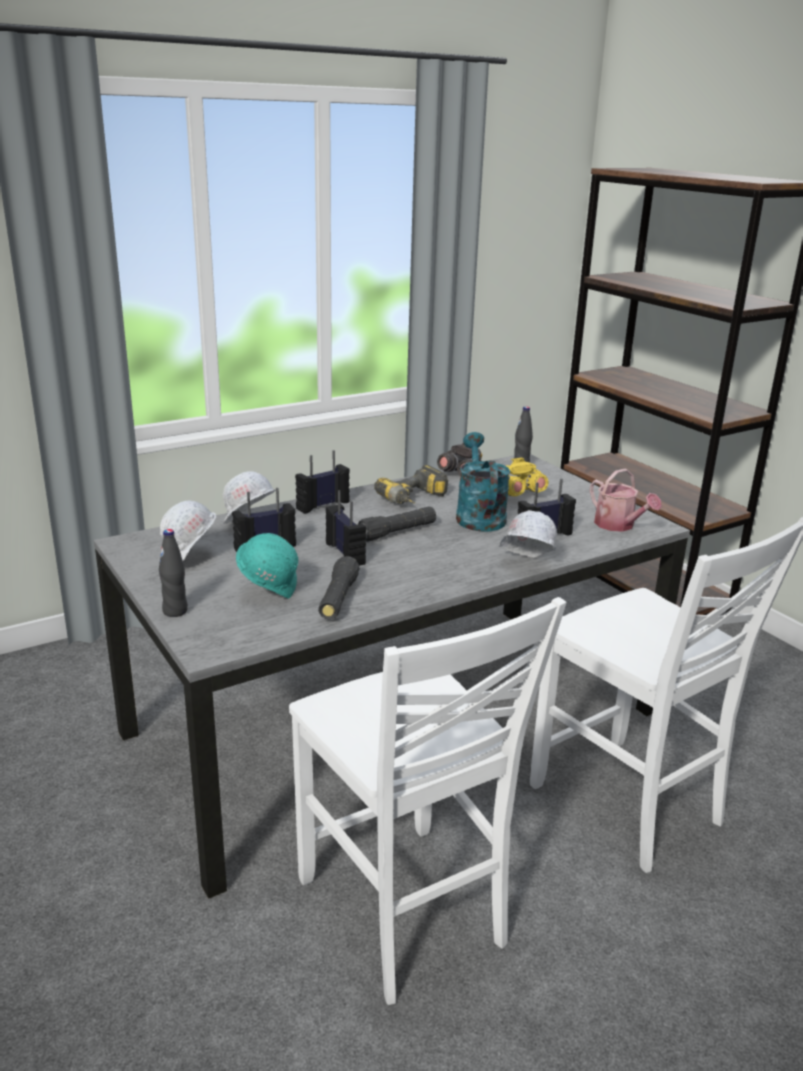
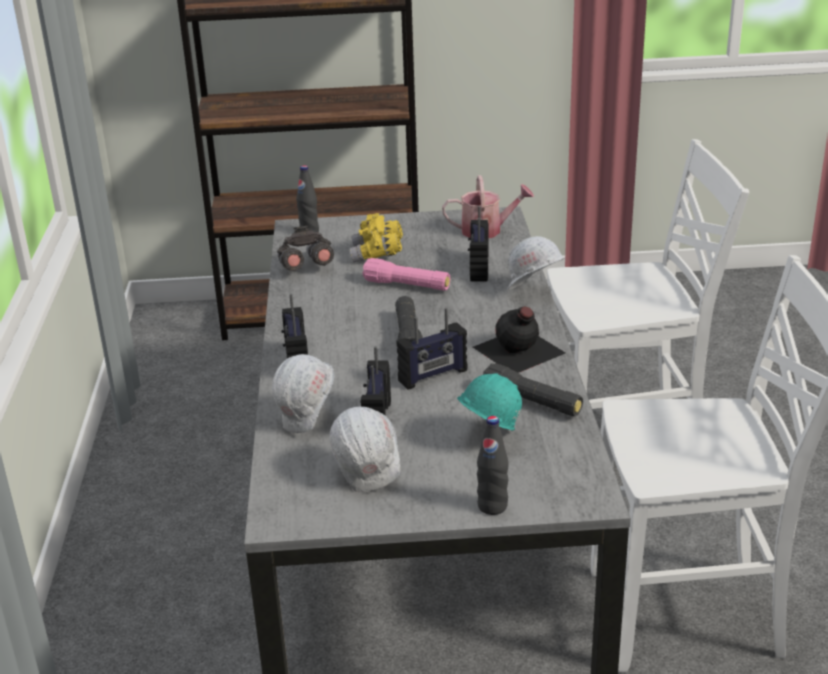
camera: 60 degrees left, 5 degrees up
radio [326,490,366,566] -> radio turned 150 degrees clockwise [396,308,467,390]
power drill [374,465,448,504] -> none
turquoise watering can [456,432,510,532] -> pink flashlight [362,258,450,291]
none -> black bottle [473,307,565,373]

